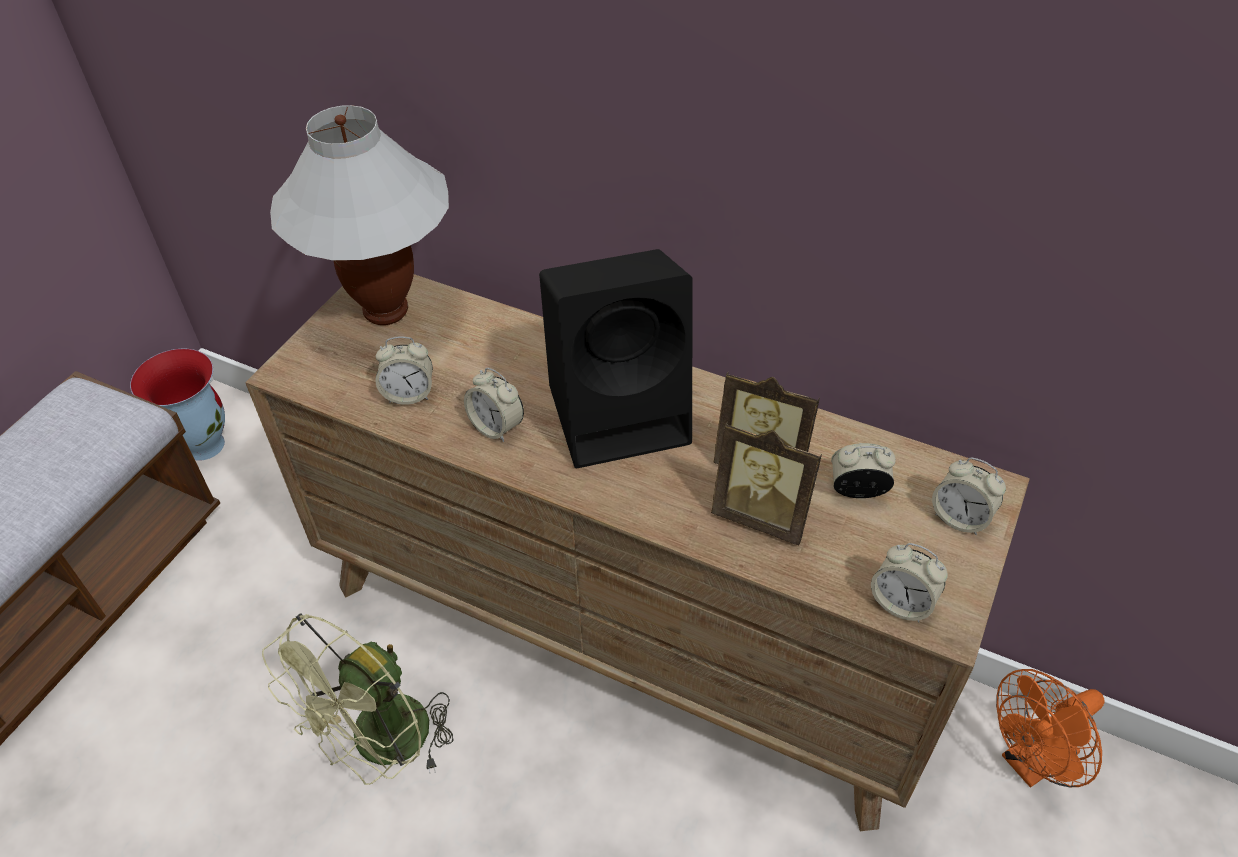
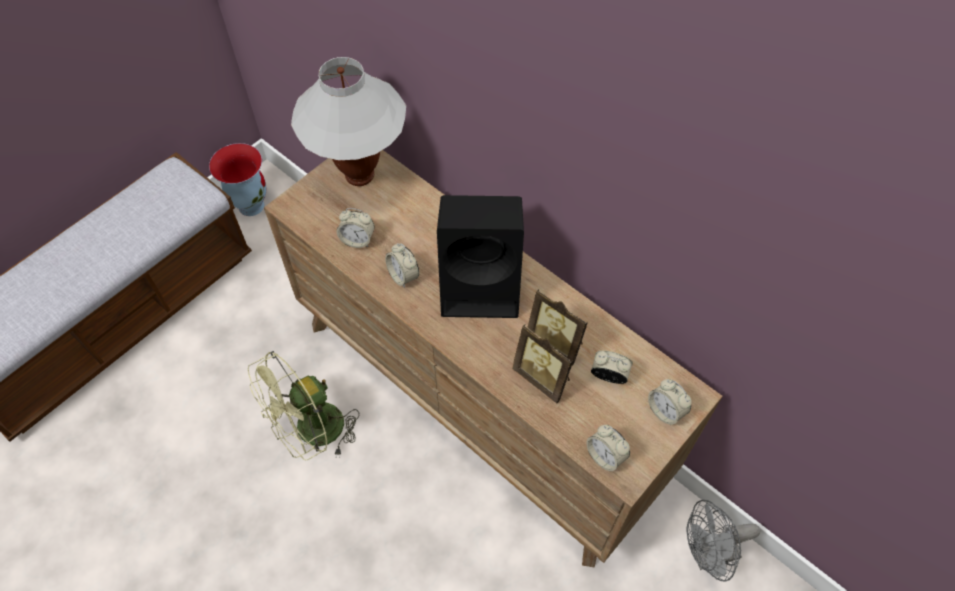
camera: 15 degrees right, 10 degrees up
orange fan [996,669,1105,788] -> grey fan [686,500,760,581]

